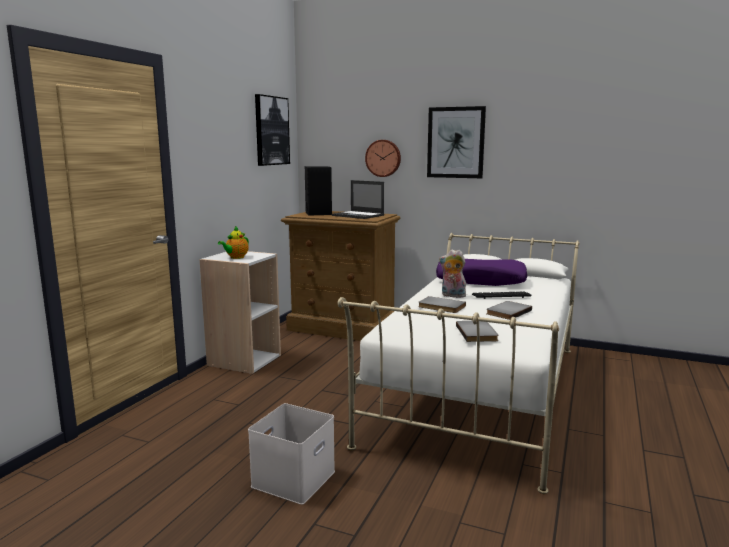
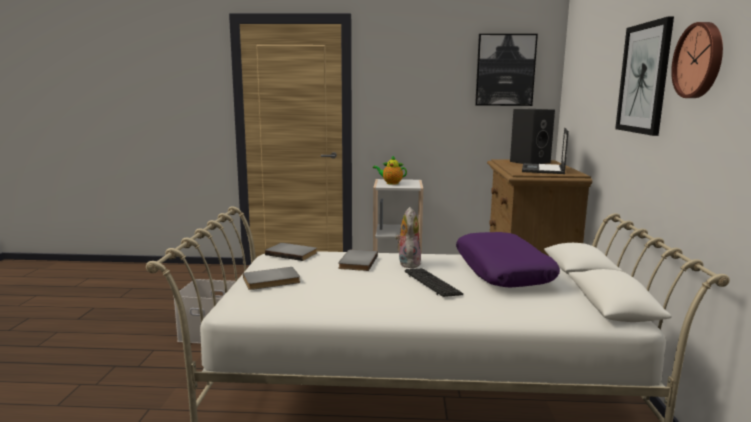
camera: 70 degrees right, 0 degrees up
wall clock [365,140,401,177] -> wall clock moved to [671,22,723,98]
grey book [486,301,532,320] -> grey book moved to [265,243,317,261]

